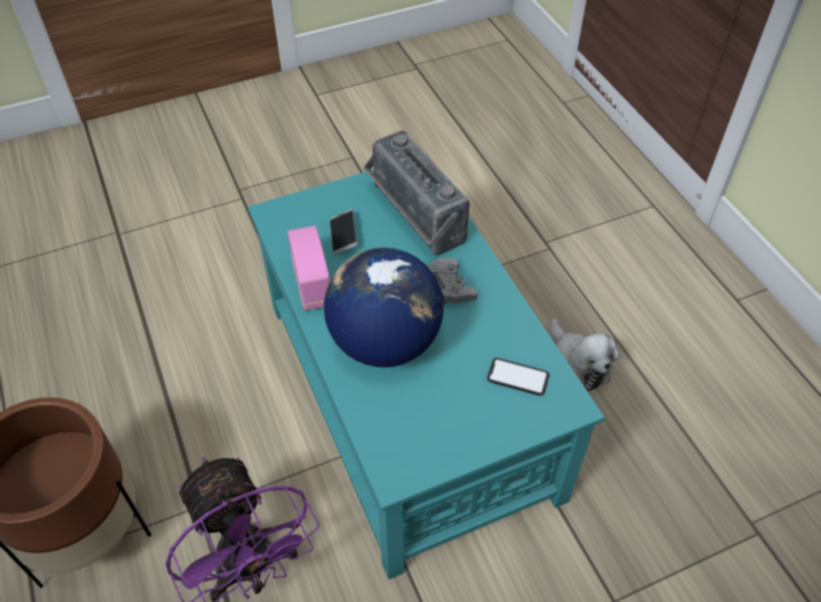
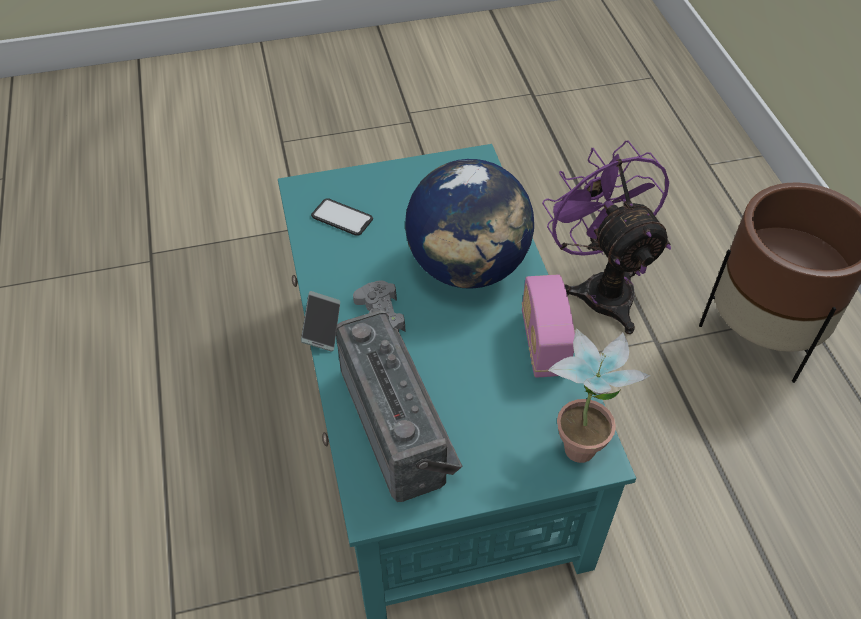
camera: 170 degrees left, 0 degrees up
phone [330,209,358,255] -> phone moved to [301,291,340,352]
plush toy [550,318,620,392] -> none
none -> potted plant [548,328,651,463]

